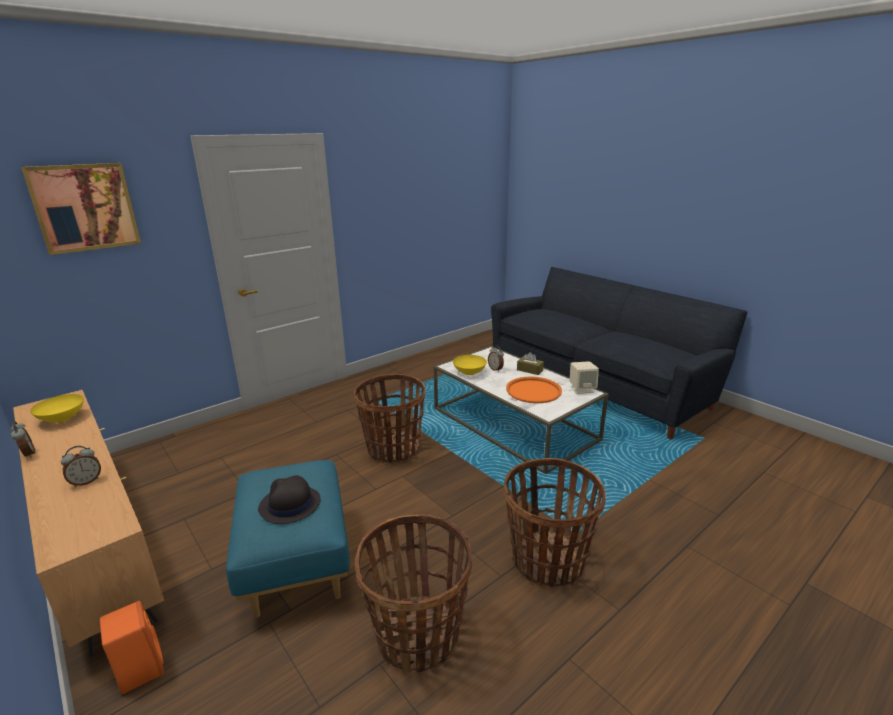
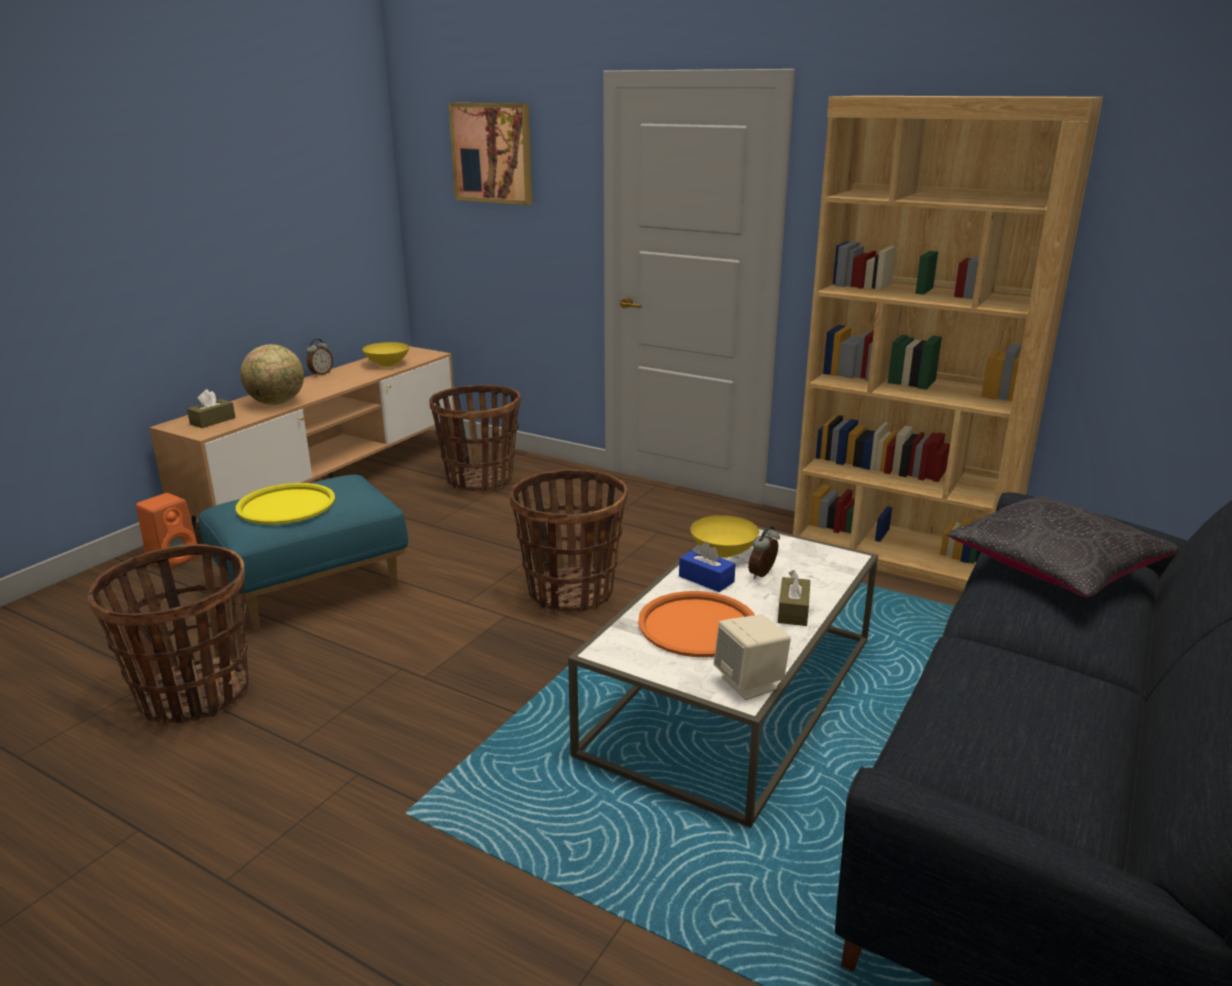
camera: 70 degrees right, 0 degrees up
alarm clock [61,446,101,487] -> globe [240,344,304,405]
black hat [258,475,321,524] -> yellow tray [236,483,335,524]
basket [504,458,606,588] -> basket moved to [429,385,521,492]
none -> brown tissue box [187,389,235,428]
none -> blue tissue box [679,542,736,592]
none -> brown bookcase [793,96,1103,591]
none -> black pillow [947,496,1180,597]

